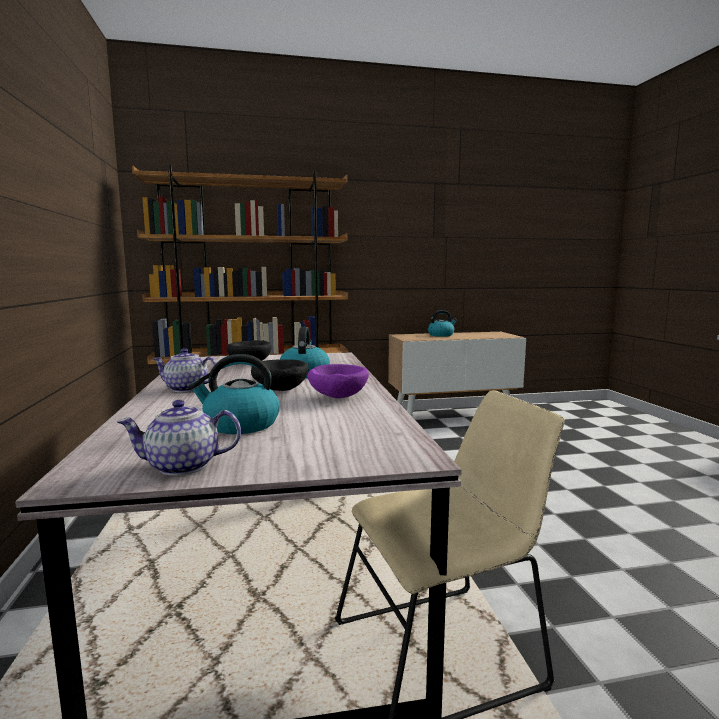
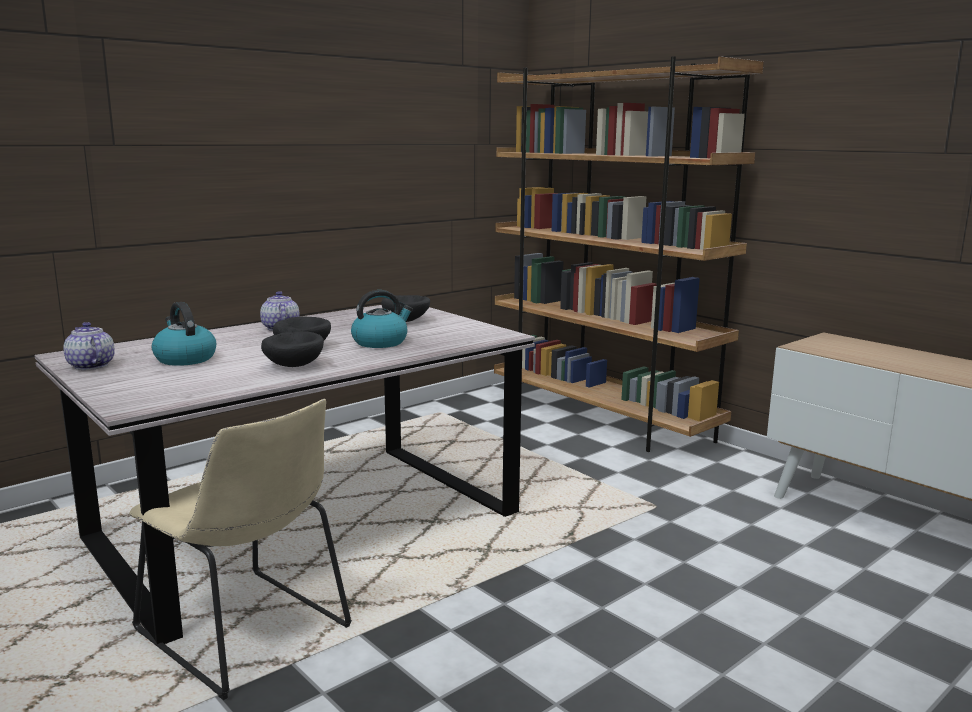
camera: 60 degrees right, 5 degrees up
purple bowl [307,364,369,398] -> black bowl [261,331,324,367]
kettle [428,310,457,337] -> none

